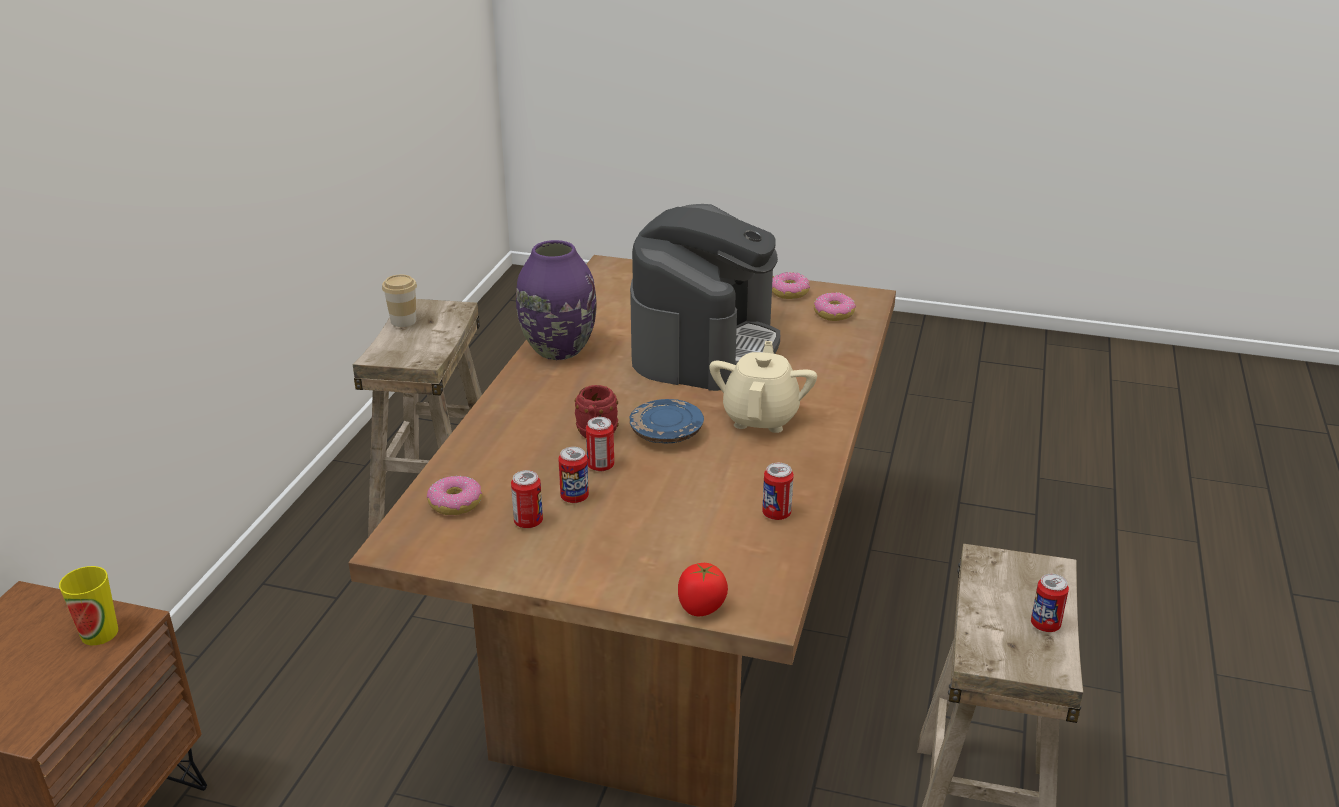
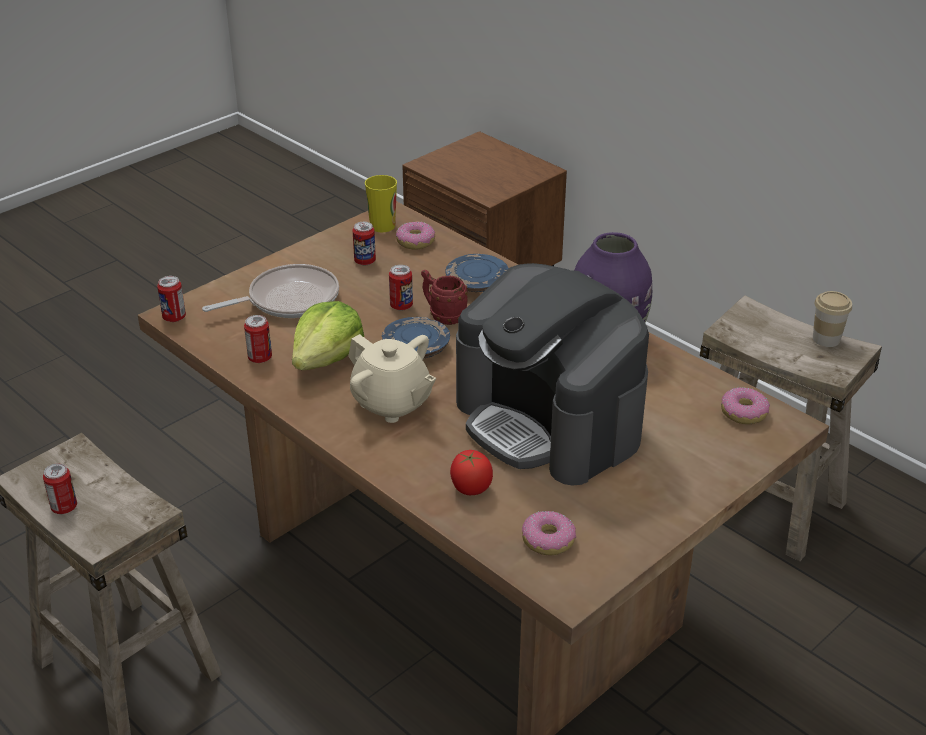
camera: 120 degrees right, 5 degrees up
cup [59,566,118,645] -> cup moved to [365,175,397,232]
can [558,447,589,503] -> can moved to [157,276,186,322]
tomato [678,563,728,616] -> tomato moved to [450,450,493,495]
donut [772,272,810,299] -> donut moved to [721,387,770,424]
none -> frying pan [202,264,339,318]
none -> lettuce [292,301,364,370]
none -> blue plate [445,254,509,292]

